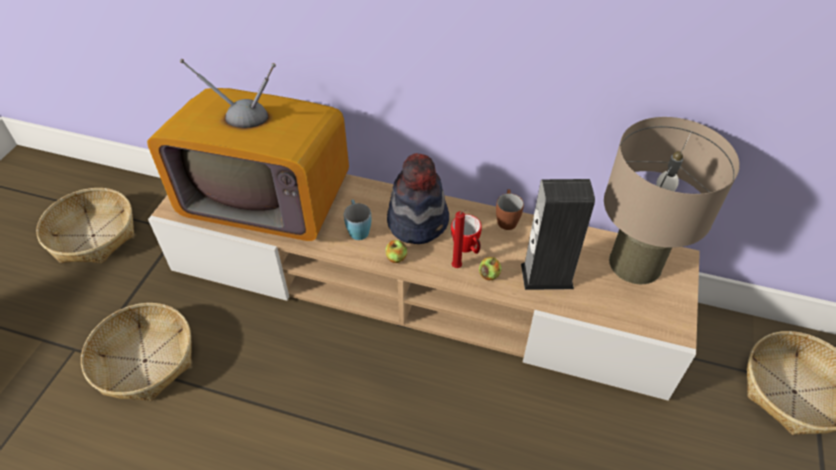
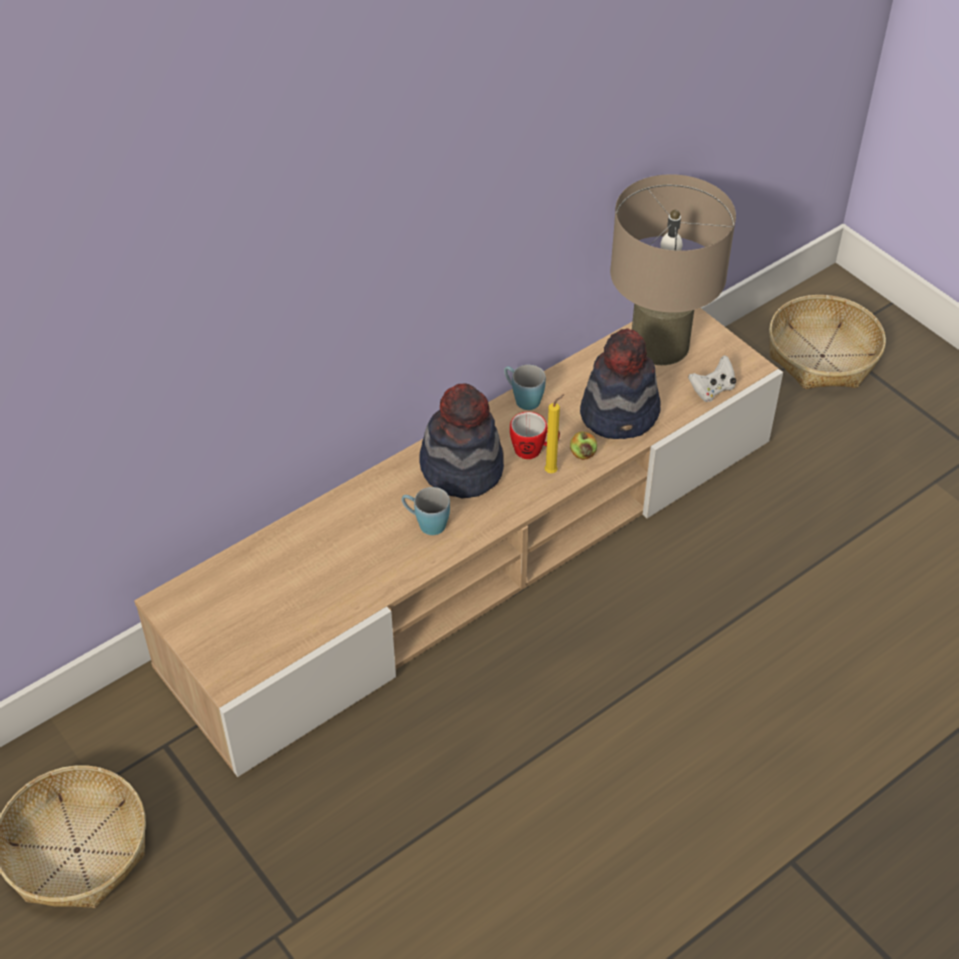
camera: 55 degrees left, 0 degrees up
basket [81,303,192,401] -> none
television [147,59,349,241] -> none
apple [385,240,407,263] -> none
red candle [452,210,470,268] -> yellow candle [545,394,564,473]
brown mug [496,189,524,230] -> blue mug [504,365,546,410]
speaker [521,179,595,290] -> hat [580,328,661,439]
none -> white game controller [688,355,736,402]

